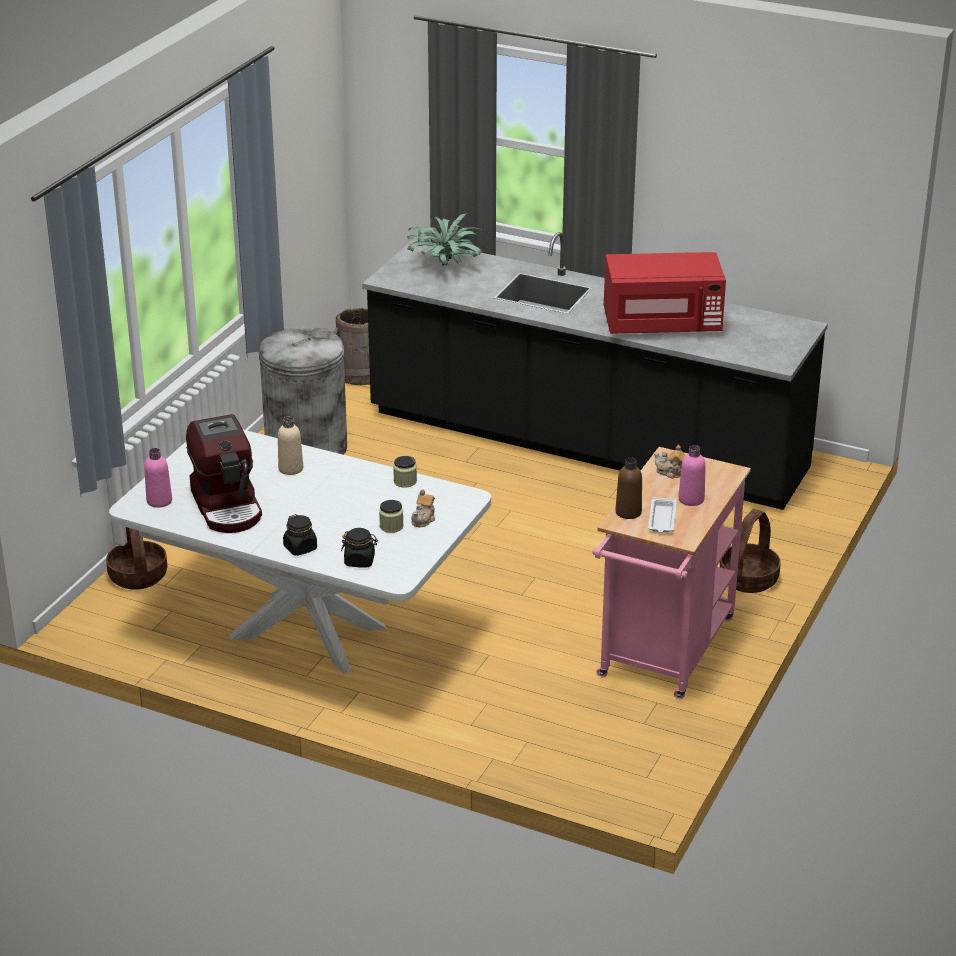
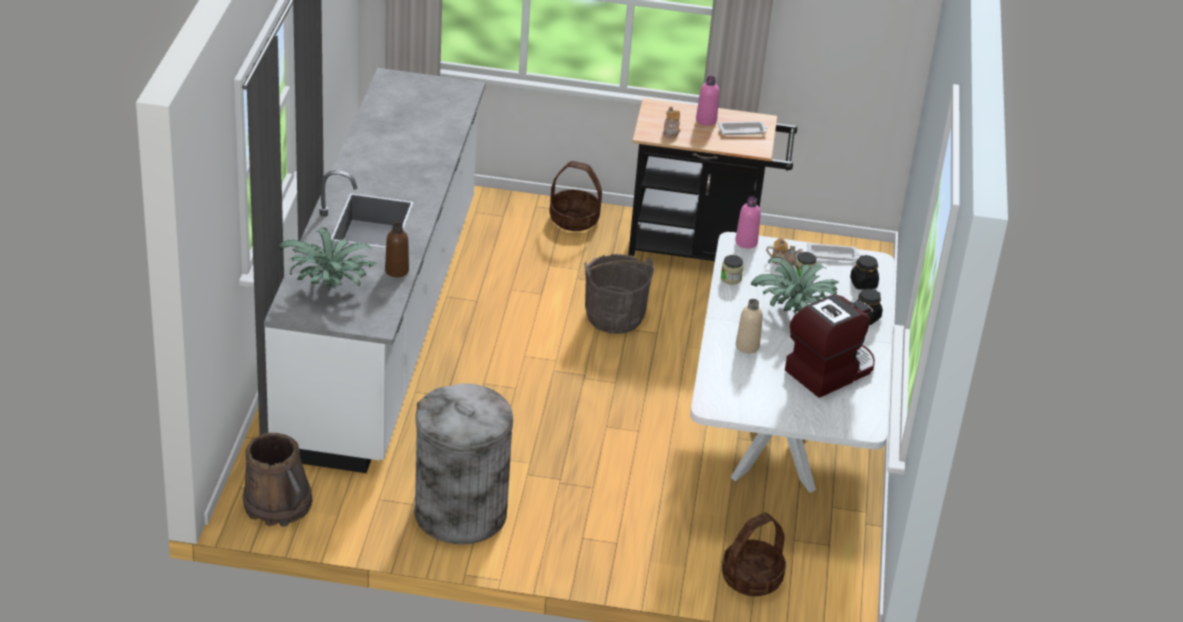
camera: 110 degrees left, 5 degrees up
pink bottle [144,448,172,508] -> pink bottle moved to [735,196,761,248]
black counter [362,232,828,510] -> white counter [264,68,486,473]
pink cart [592,447,751,699] -> black cart [628,98,797,261]
red microwave [604,252,726,334] -> none
brown bottle [615,458,642,519] -> brown bottle moved to [385,222,409,277]
none -> grey bucket [584,254,654,334]
none -> potted plant [751,257,839,315]
none -> white tray [807,243,860,261]

